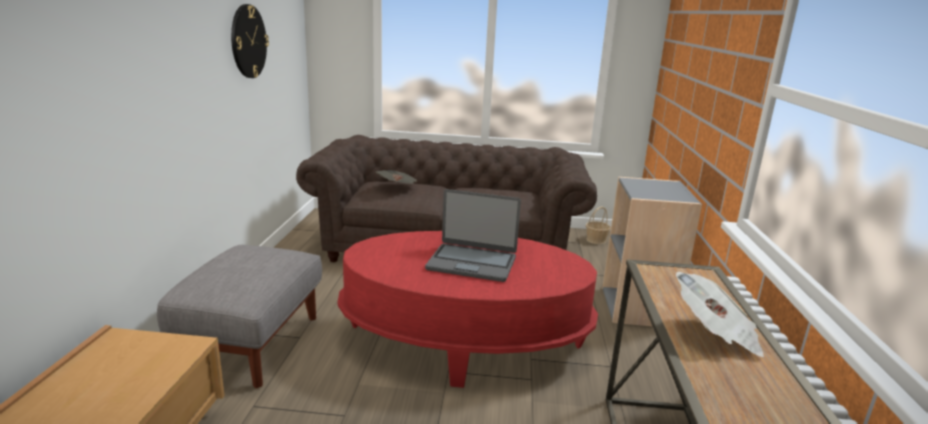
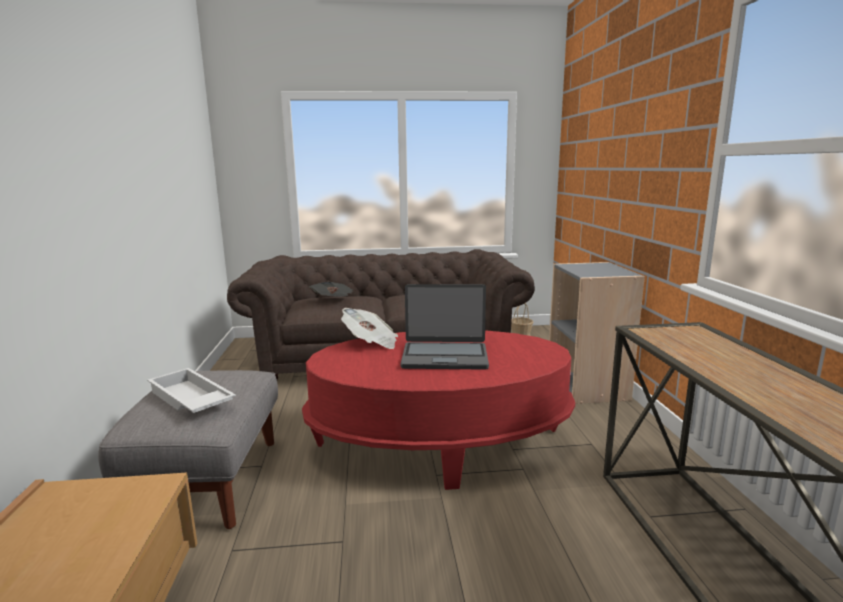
camera: 10 degrees left, 5 degrees down
wall clock [231,4,269,78] -> none
newspaper [676,271,765,357] -> newspaper moved to [341,308,398,349]
none -> white tray [147,368,236,413]

